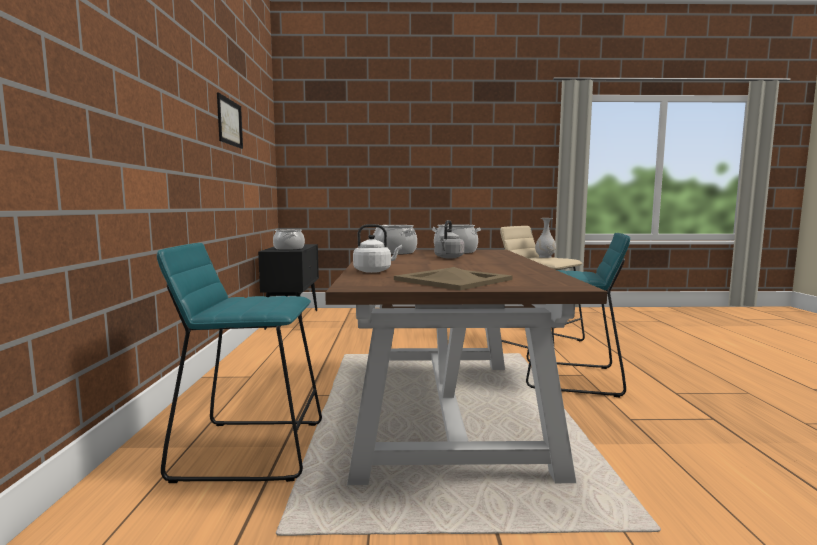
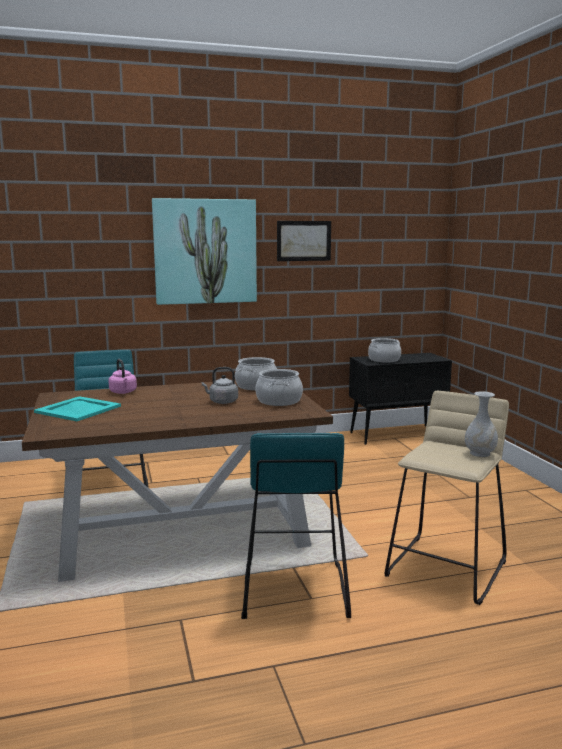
camera: 75 degrees right, 5 degrees up
white kettle [353,224,402,273] -> pink kettle [108,359,137,394]
beige tray [394,267,512,290] -> turquoise tray [34,396,121,421]
none -> picture [152,198,257,305]

